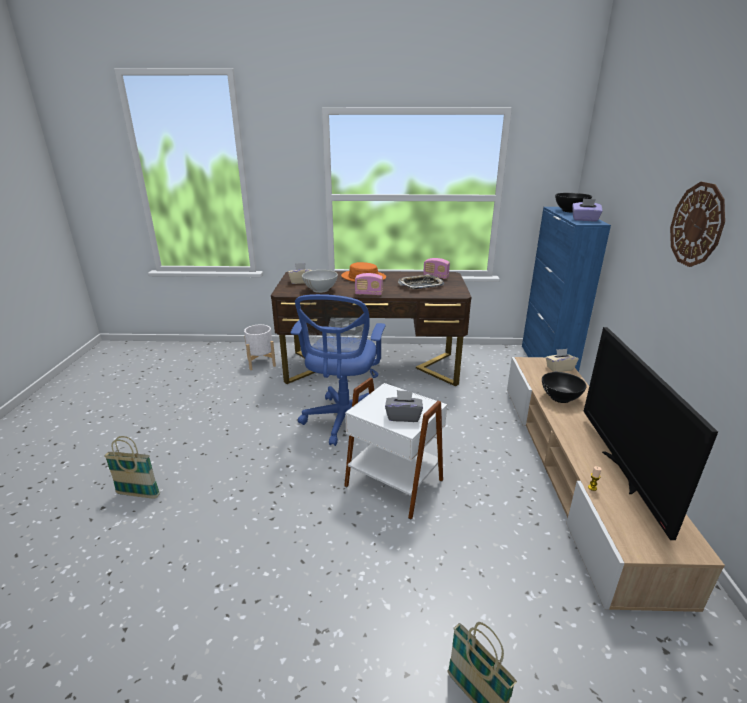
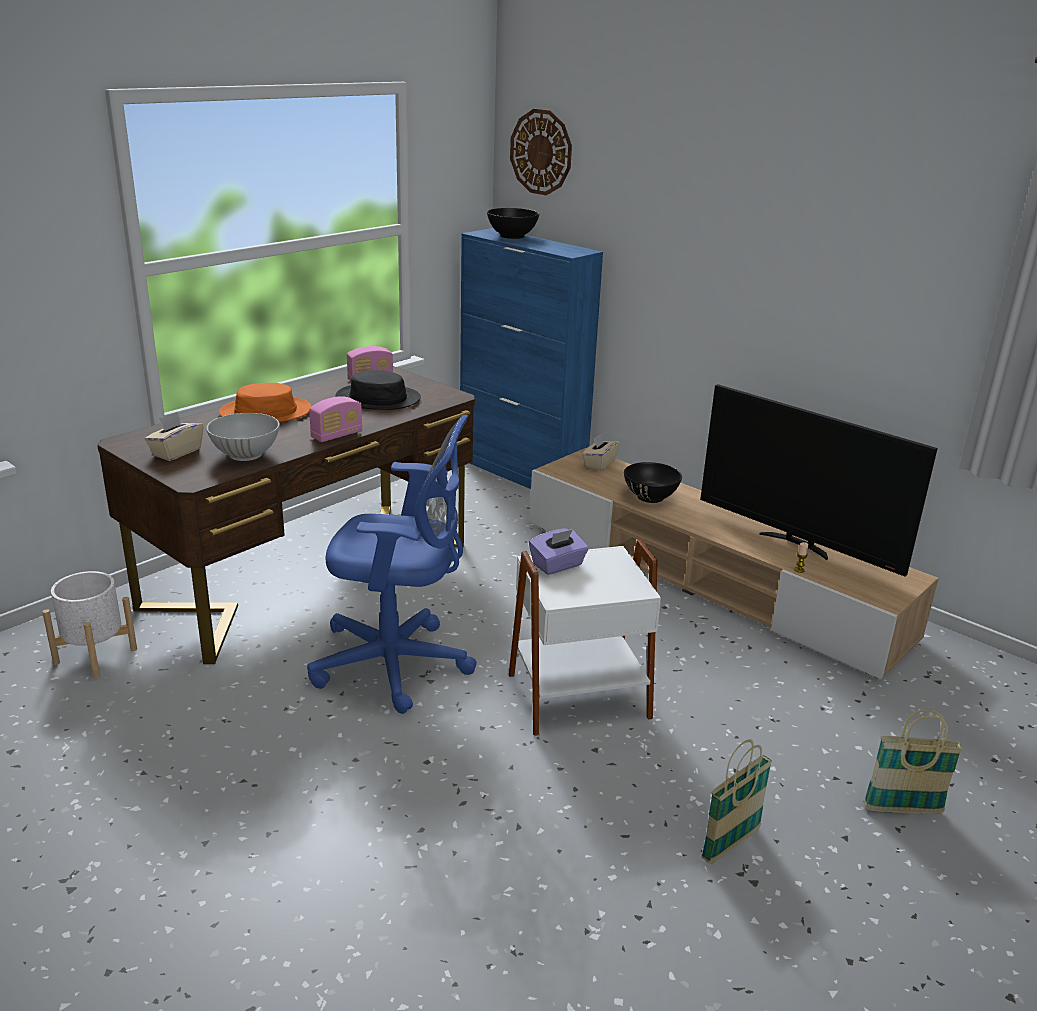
camera: 50 degrees left, 0 degrees up
basket [104,436,160,499] -> basket moved to [701,739,772,864]
blue office chair [291,294,385,446] -> blue office chair turned 45 degrees counterclockwise [307,414,477,714]
grey tissue box [385,390,423,422] -> none
tray [398,274,445,289] -> black hat [335,370,421,410]
purple tissue box [572,198,603,221] -> purple tissue box moved to [529,528,589,575]
wall clock [670,182,725,267] -> wall clock moved to [510,109,572,195]

